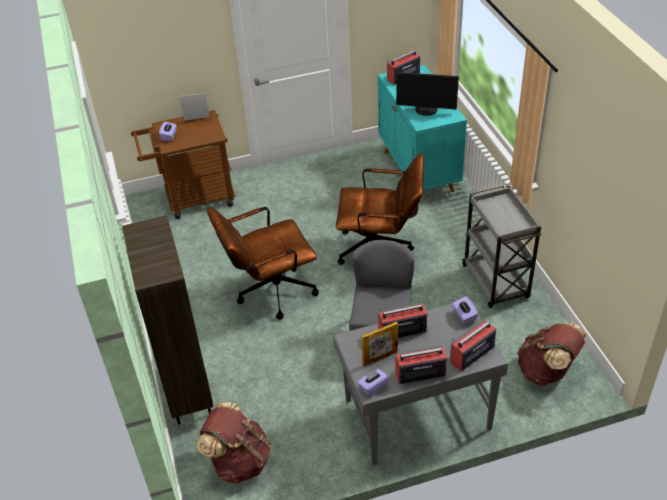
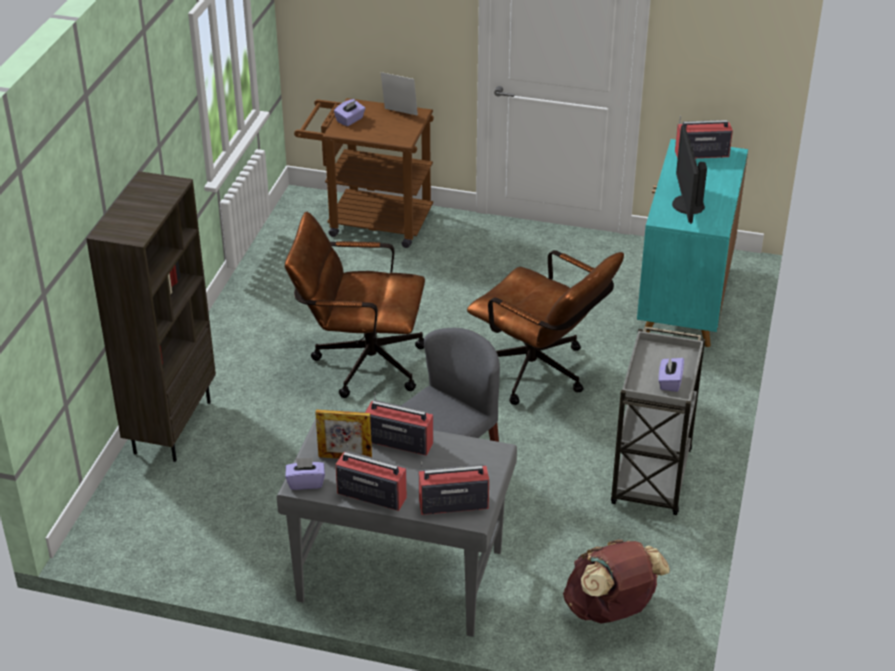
camera: 30 degrees right, 5 degrees down
brown backpack [197,402,271,484] -> none
monitor [396,72,459,116] -> monitor turned 45 degrees clockwise [672,125,707,224]
purple tissue box [452,296,478,325] -> purple tissue box moved to [658,357,684,392]

